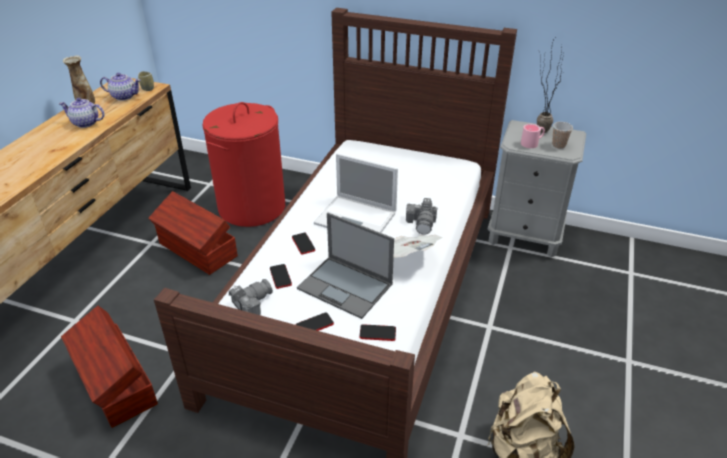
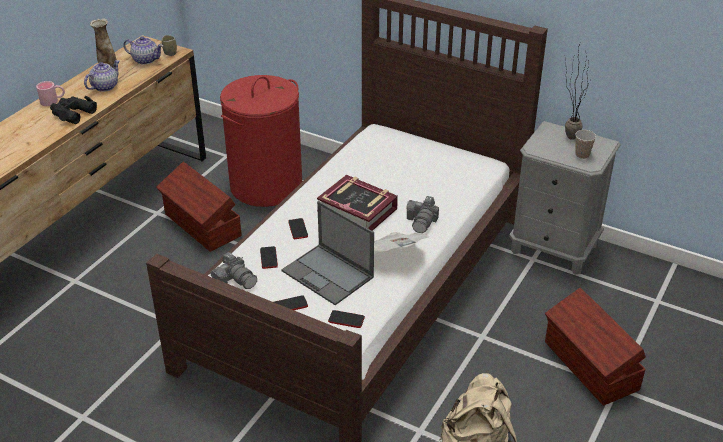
camera: 10 degrees right, 0 degrees up
teapot [59,98,105,128] -> teapot turned 105 degrees clockwise [84,60,120,92]
brown storage box [61,306,158,428] -> brown storage box moved to [545,288,646,406]
camera [229,279,273,315] -> camera turned 75 degrees clockwise [210,252,257,289]
laptop [314,153,398,233] -> book [317,175,398,231]
pink mug [521,124,545,148] -> pink mug moved to [36,81,65,106]
none -> black binoculars [50,96,97,124]

